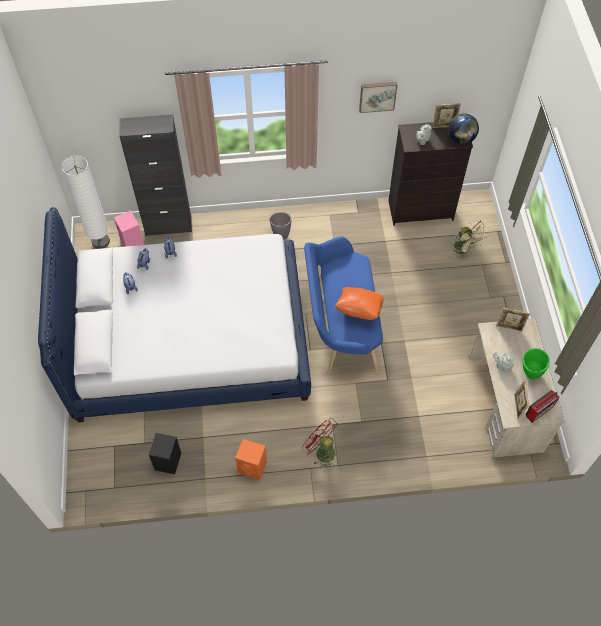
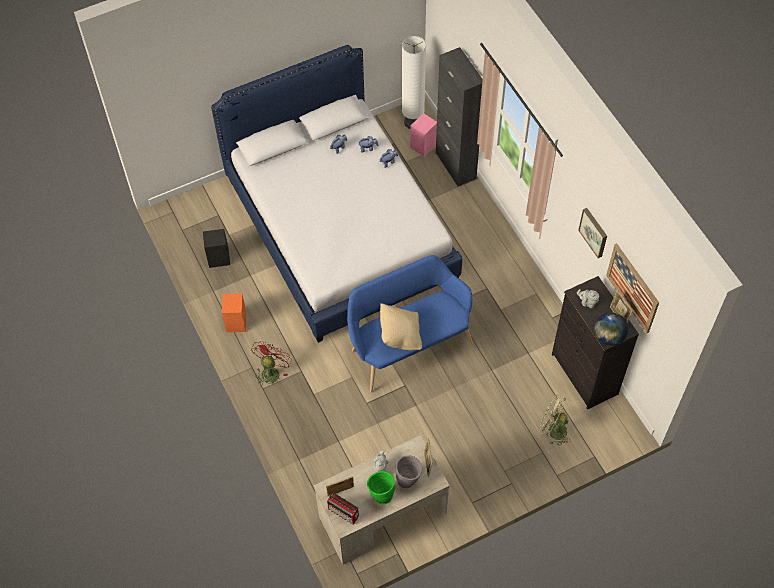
camera: 70 degrees right, 0 degrees up
grey vase [269,212,292,240] -> grey vase moved to [395,455,423,488]
orange pillow [335,287,384,320] -> beige pillow [380,303,422,350]
green fan [453,220,488,259] -> green fan turned 75 degrees clockwise [540,395,571,446]
none -> picture [606,243,659,333]

